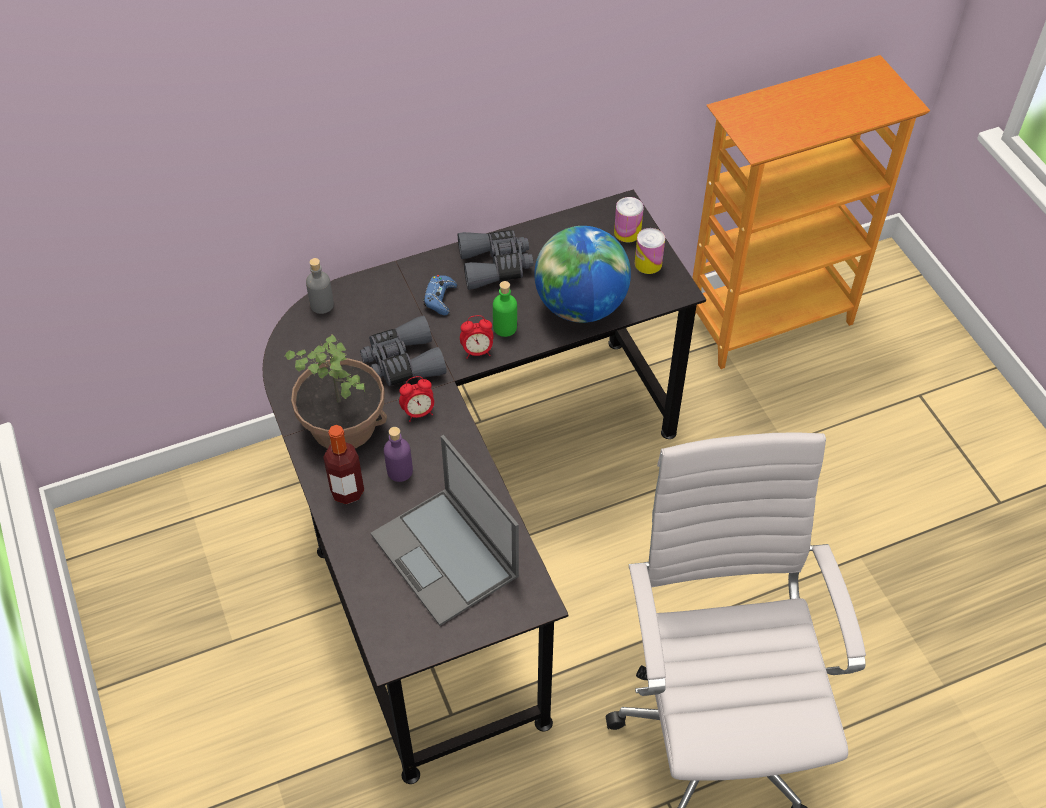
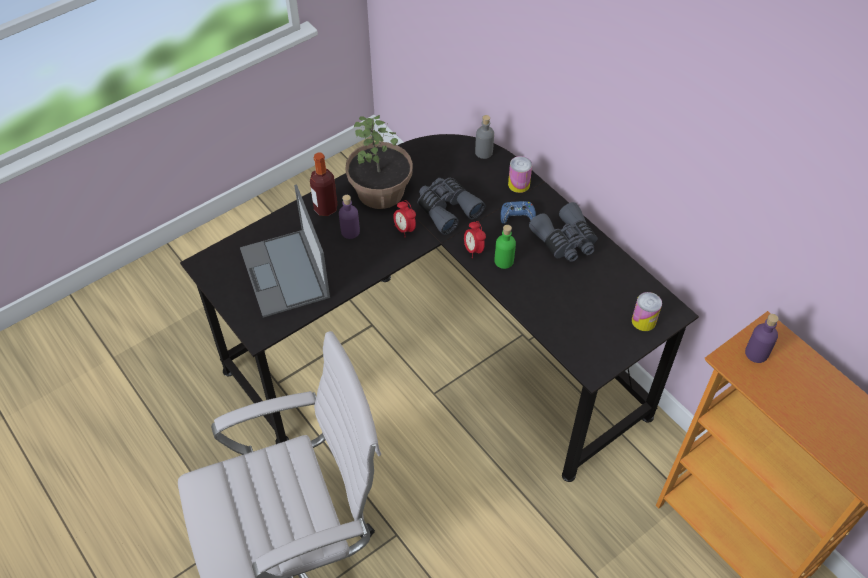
camera: 75 degrees right, 0 degrees up
laptop [371,435,519,626] -> laptop turned 60 degrees counterclockwise [240,185,330,318]
globe [534,226,631,323] -> none
can [635,228,665,274] -> can moved to [508,156,532,193]
none -> purple bottle [745,314,779,363]

